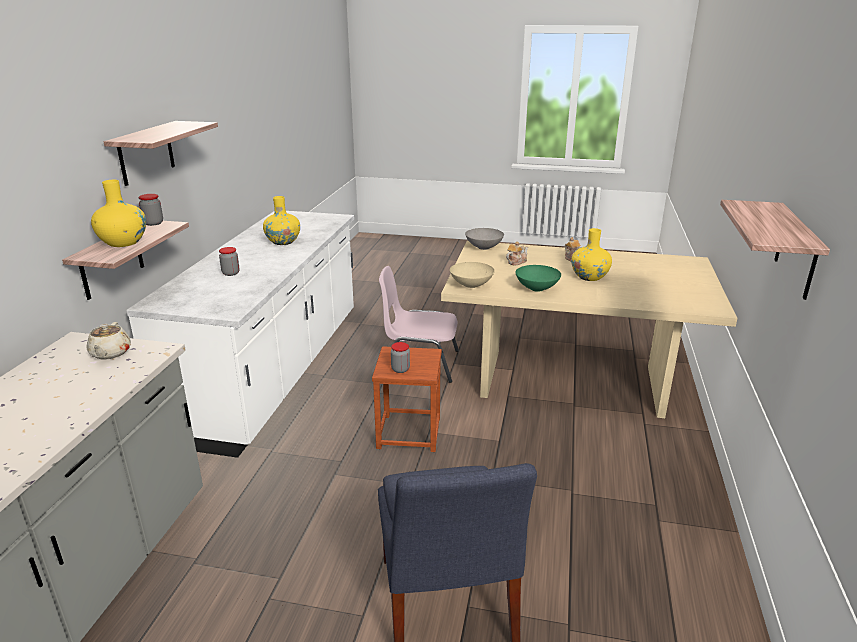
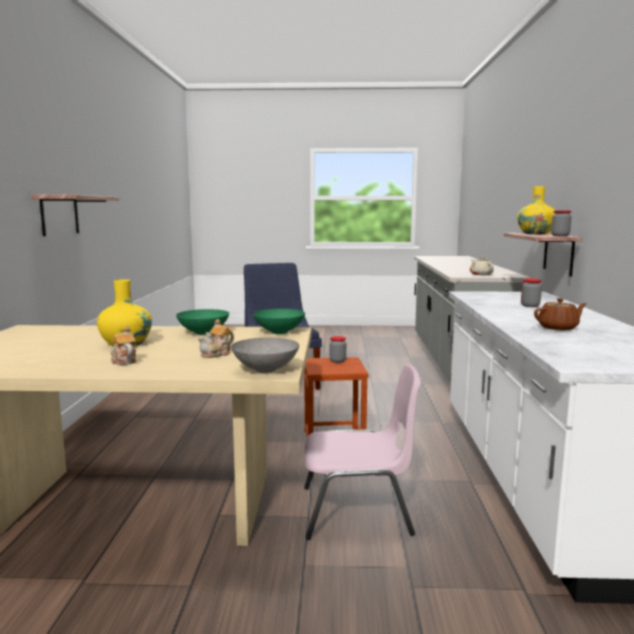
camera: 170 degrees right, 15 degrees down
shelf [104,121,218,186] -> none
yellow vase [263,196,300,245] -> brown teapot [534,298,587,330]
beige bowl [450,262,494,288] -> green bowl [253,309,305,334]

